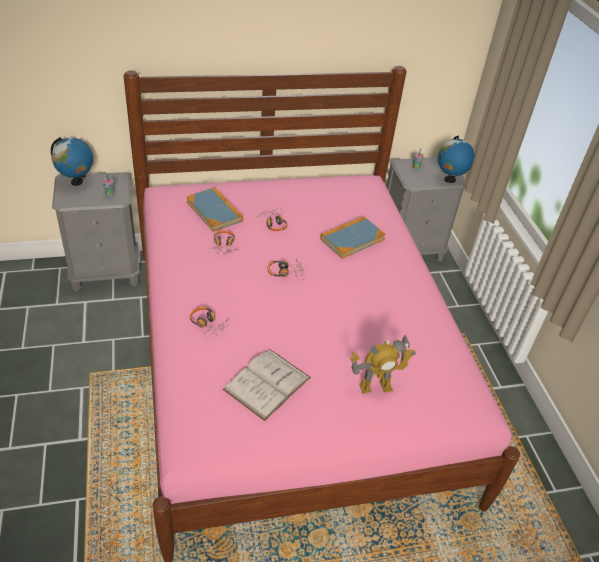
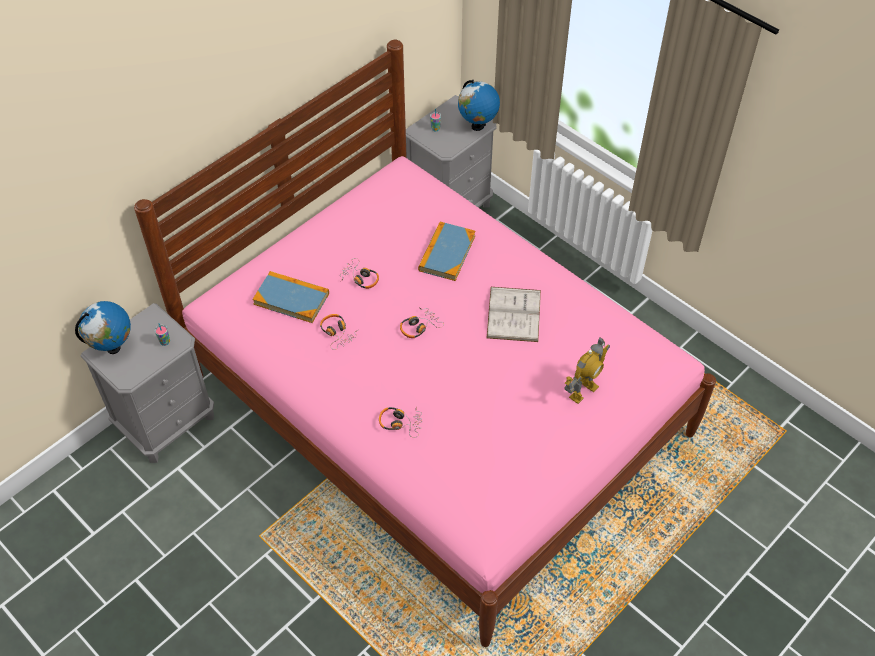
camera: 30 degrees left, 10 degrees up
white book [223,350,311,421] -> white book moved to [487,287,541,342]

